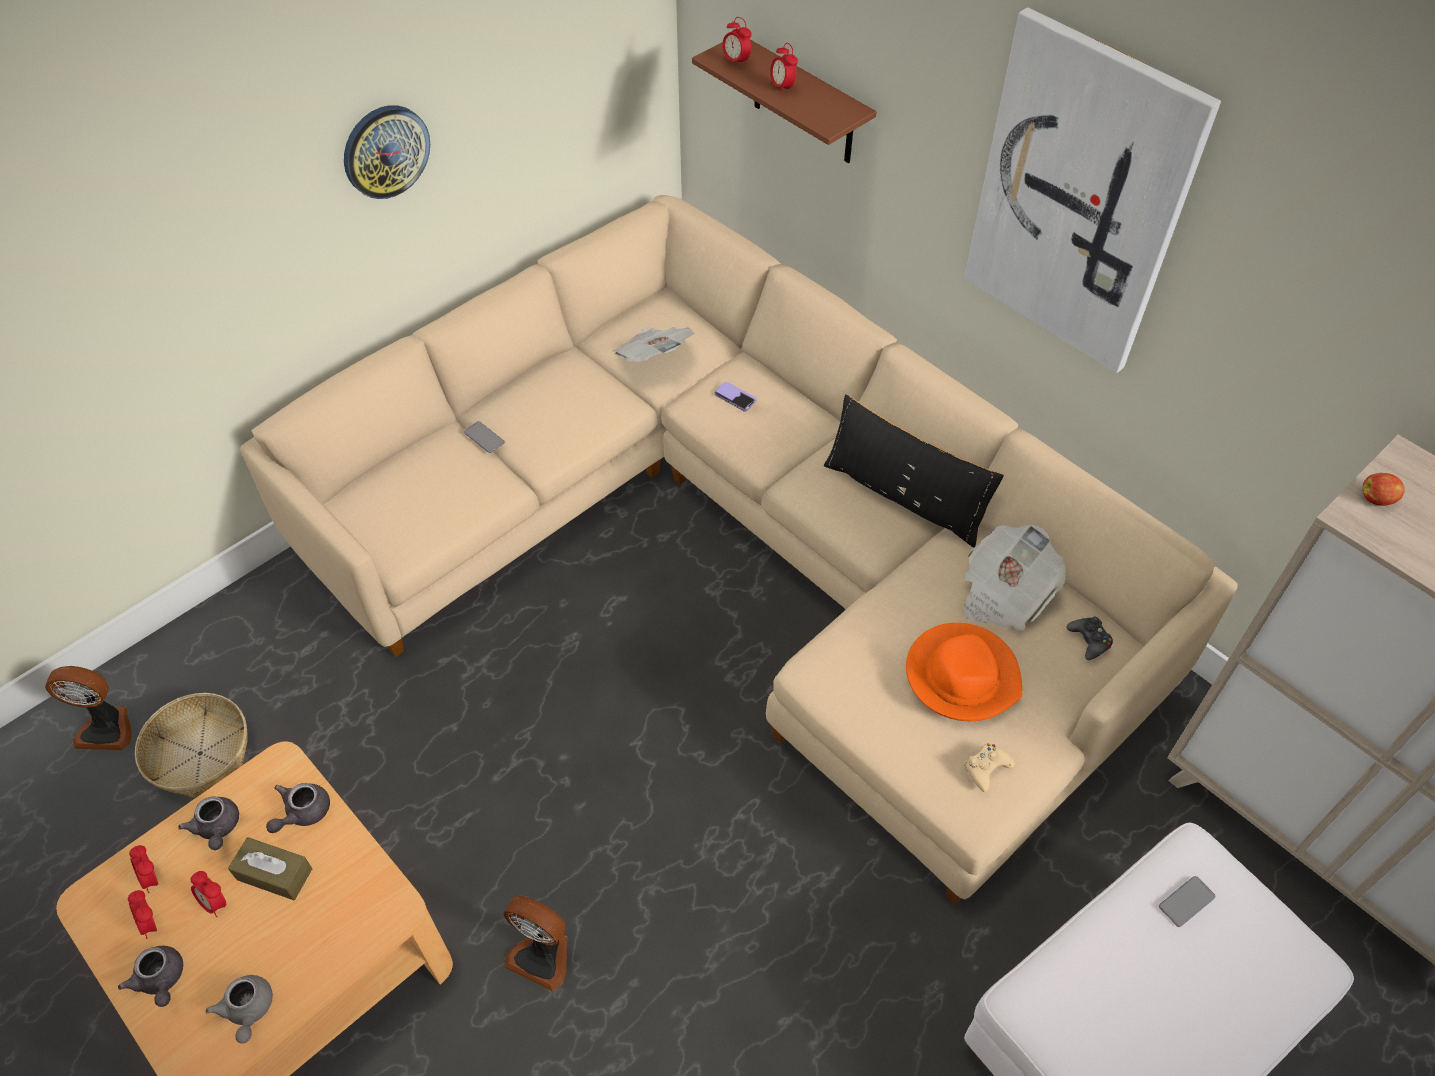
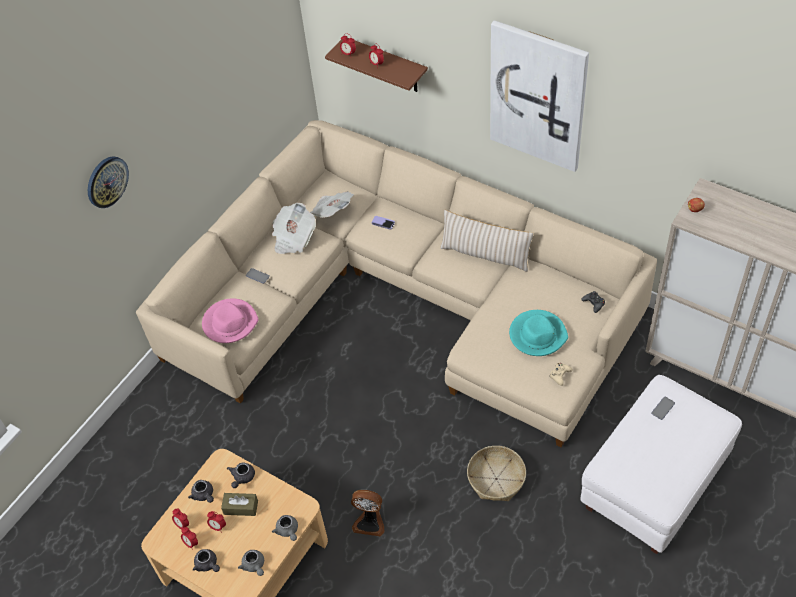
camera: 10 degrees left, 0 degrees up
fan [45,666,132,750] -> none
basket [135,693,248,798] -> basket moved to [467,446,526,501]
wall clock [344,105,430,199] -> wall clock moved to [88,156,129,208]
black pillow [824,394,1004,548] -> beige pillow [440,210,534,272]
orange hat [906,623,1022,721] -> turquoise hat [509,310,568,356]
newspaper [963,525,1066,631] -> newspaper moved to [272,203,316,254]
none -> pink hat [202,298,259,343]
none -> grey teapot [272,515,298,541]

